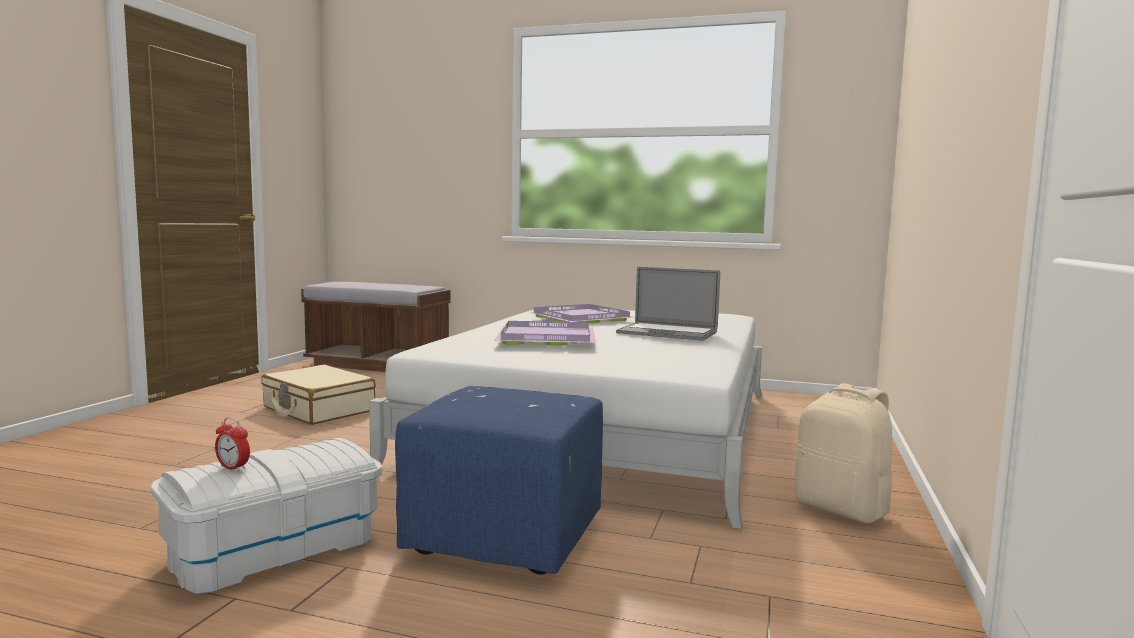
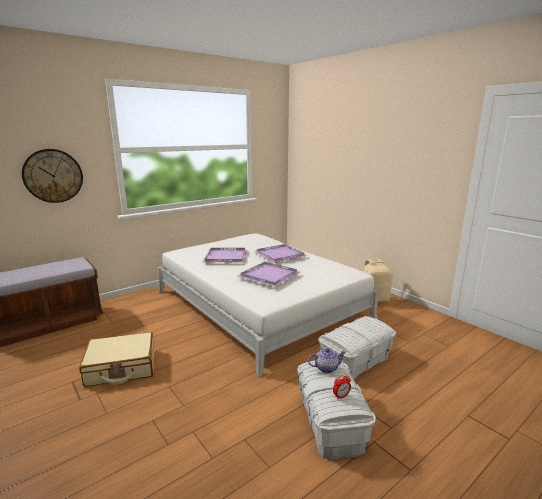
camera: 55 degrees left, 10 degrees up
blue ottoman [395,386,603,575] -> white storage box [318,316,396,379]
laptop [616,267,720,341] -> purple tray [253,244,307,263]
none -> wall clock [22,149,83,203]
none -> teapot [308,348,346,373]

